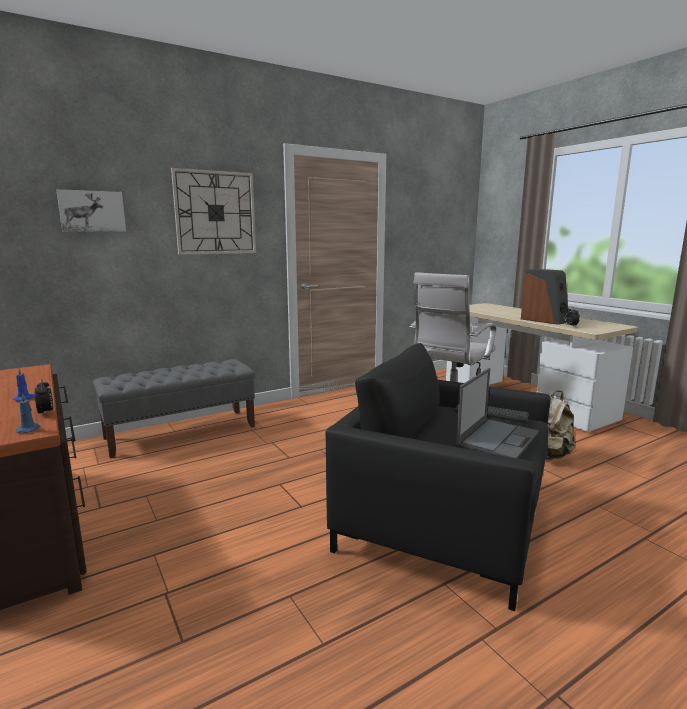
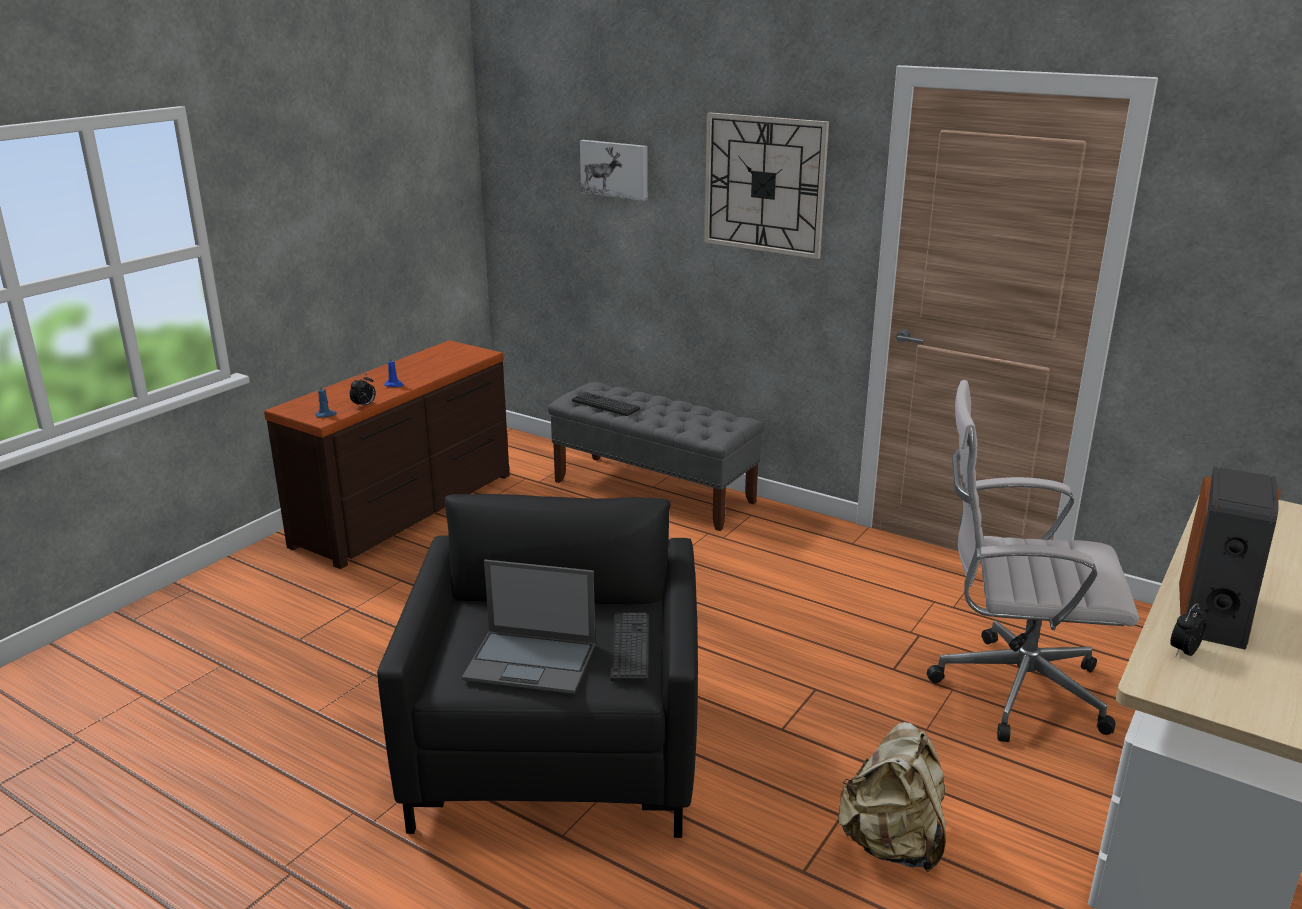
camera: 65 degrees right, 10 degrees up
none -> keyboard [572,392,640,416]

